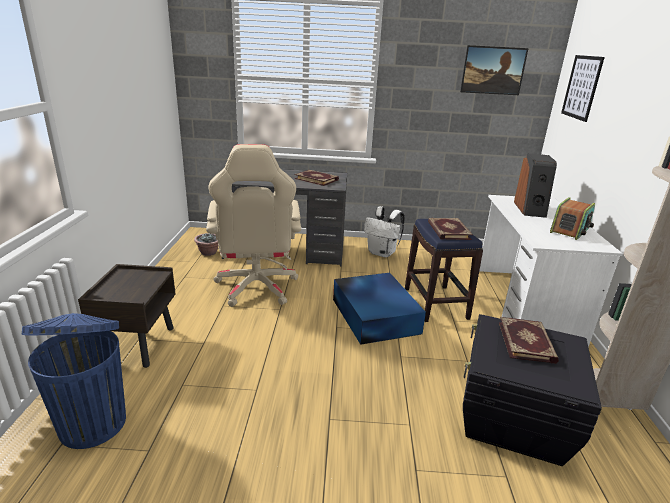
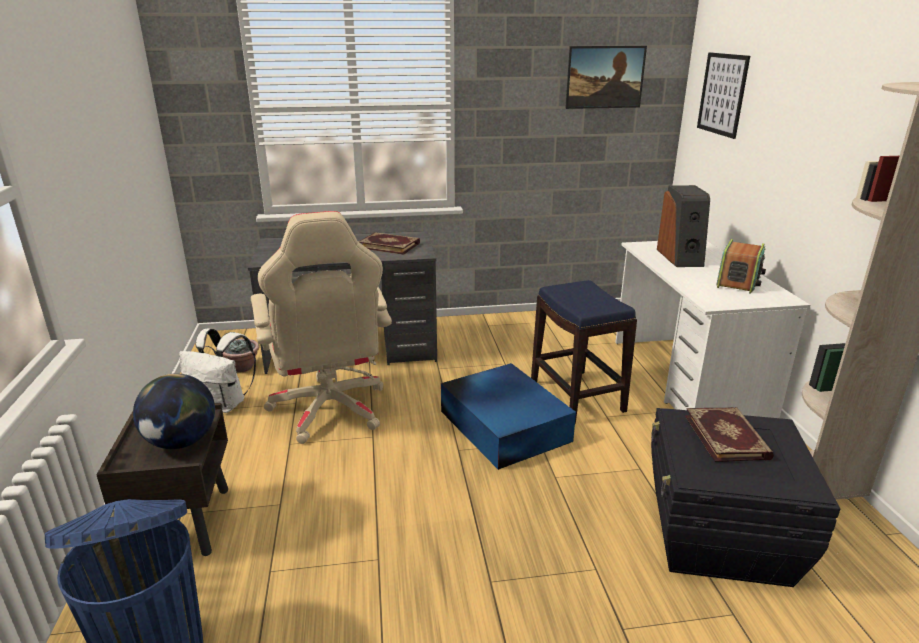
camera: 10 degrees left, 0 degrees up
white backpack [364,206,405,257] -> white backpack moved to [179,328,256,413]
book [428,218,473,240] -> none
none -> globe [133,373,215,449]

